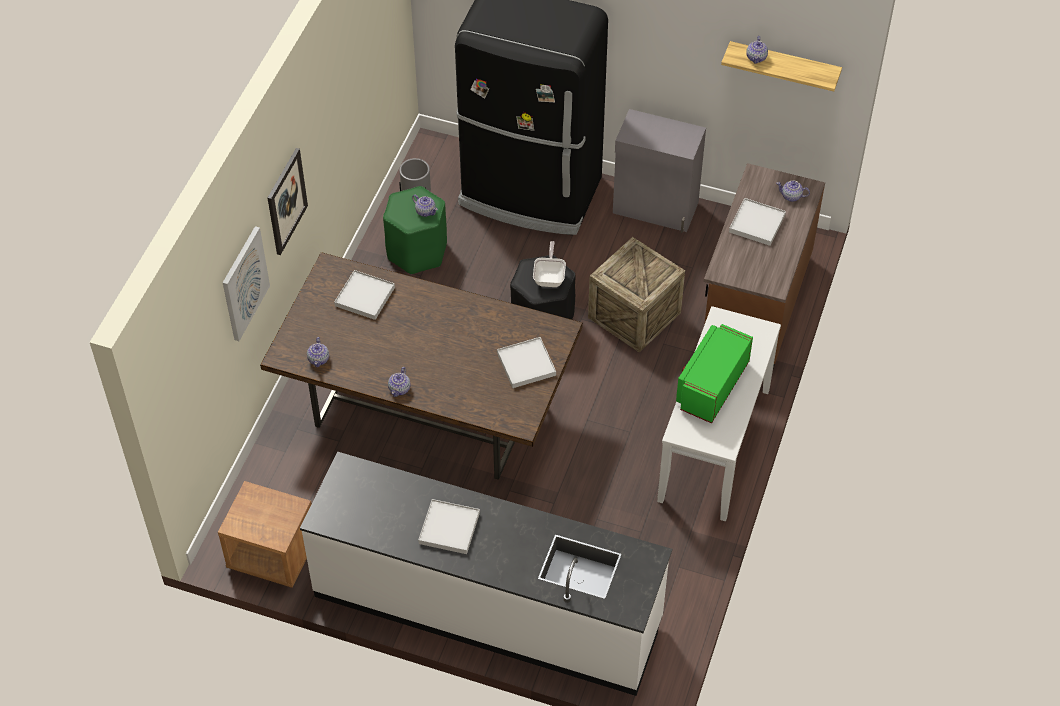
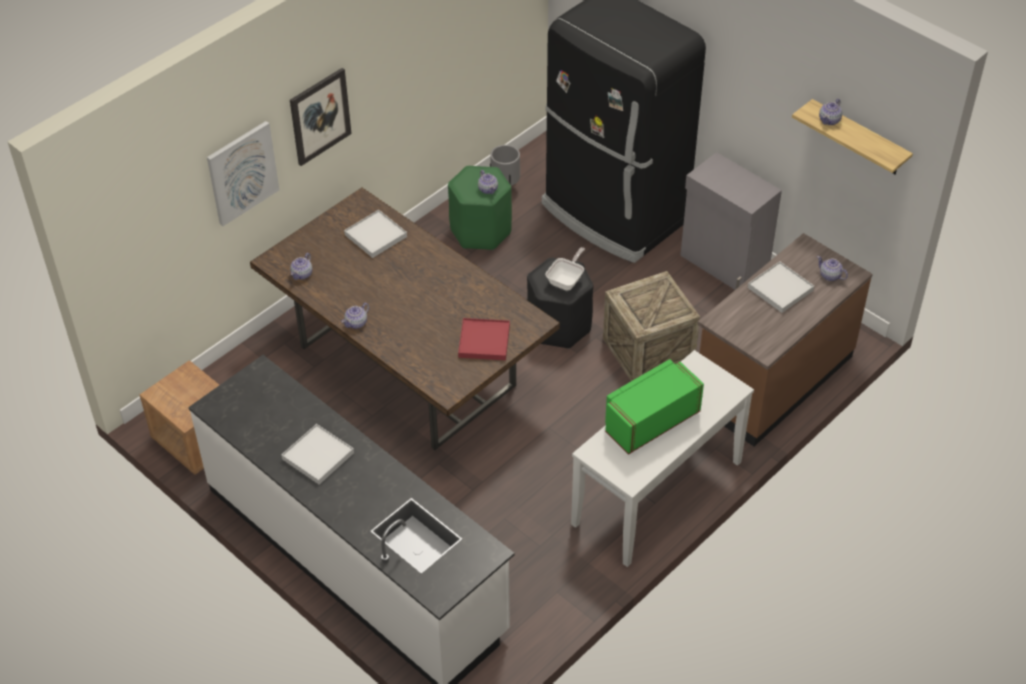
camera: 25 degrees right, 5 degrees down
white tray [497,337,556,388] -> red tray [458,318,510,360]

